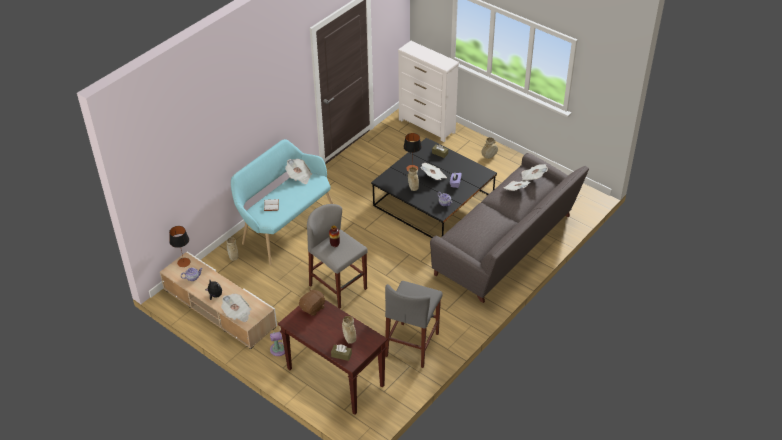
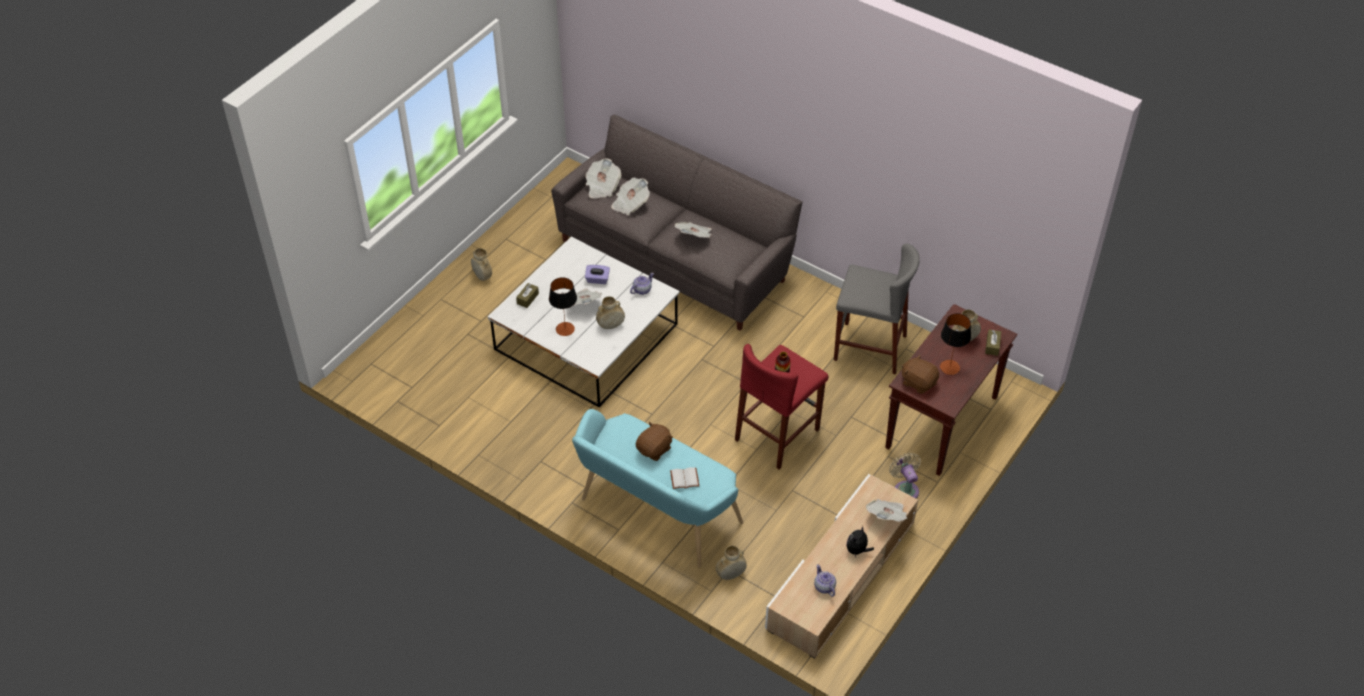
camera: 95 degrees left, 5 degrees up
table lamp [169,226,191,267] -> table lamp moved to [940,313,971,375]
newspaper [285,159,312,184] -> newspaper moved to [675,222,712,238]
grey stool [307,204,368,309] -> red stool [735,344,828,469]
black coffee table [371,138,497,238] -> white coffee table [488,237,680,407]
white dresser [398,41,459,142] -> none
none -> brown plush toy [636,421,673,461]

